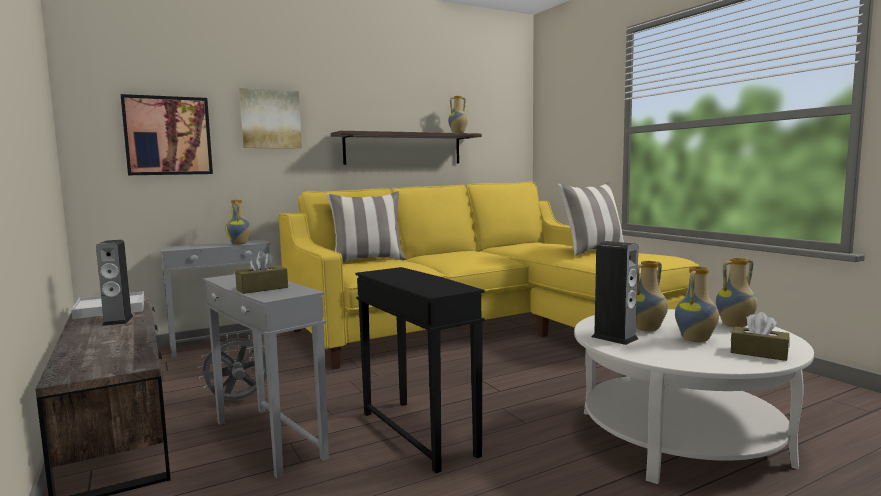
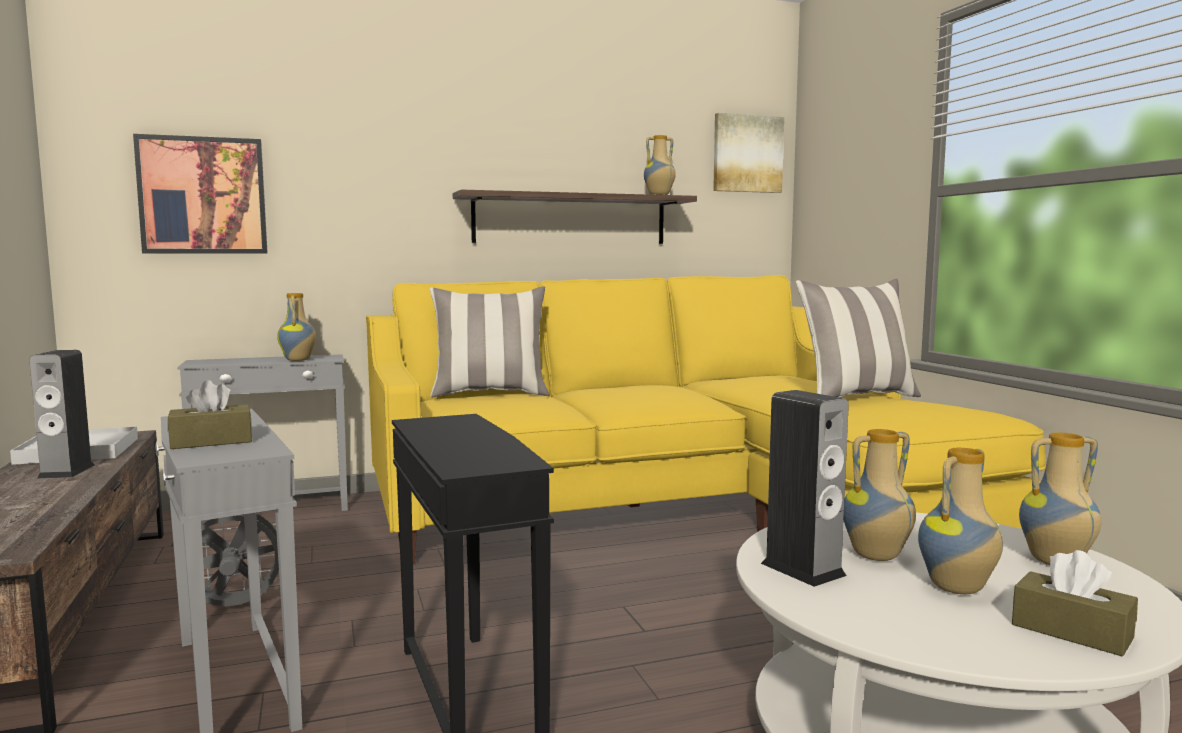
camera: 10 degrees right, 0 degrees up
picture [239,88,302,148] -> picture moved to [713,113,784,193]

